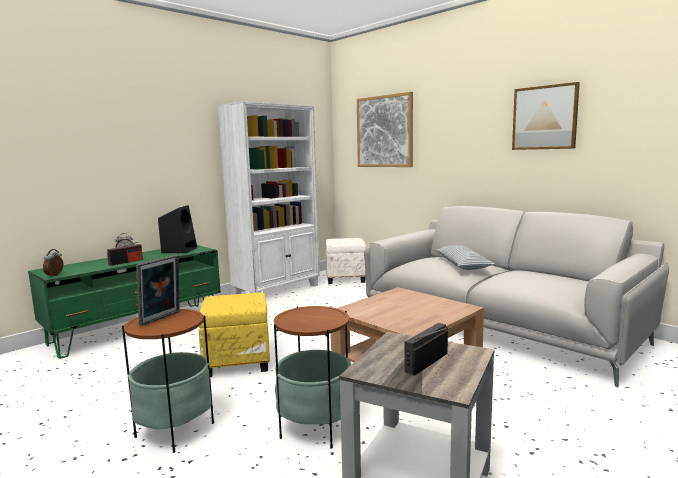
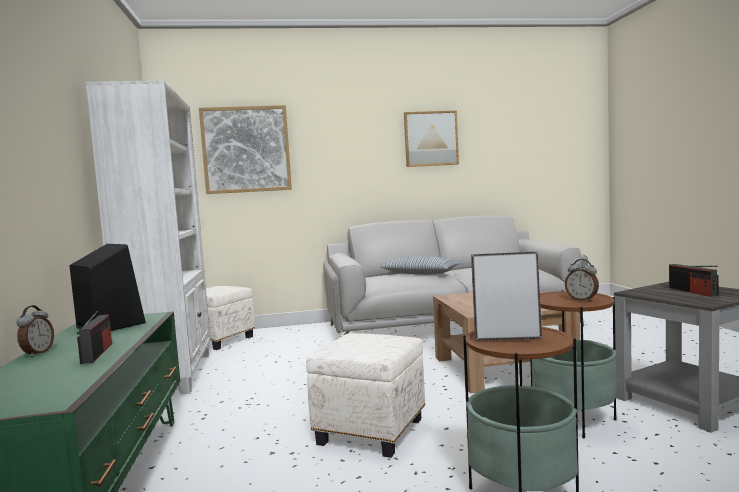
camera: 55 degrees left, 5 degrees down
alarm clock [43,249,64,277] -> alarm clock moved to [565,259,599,301]
picture frame [136,255,180,326] -> picture frame turned 60 degrees counterclockwise [471,251,542,340]
yellow ottoman [199,293,270,377] -> white ottoman [306,333,425,458]

